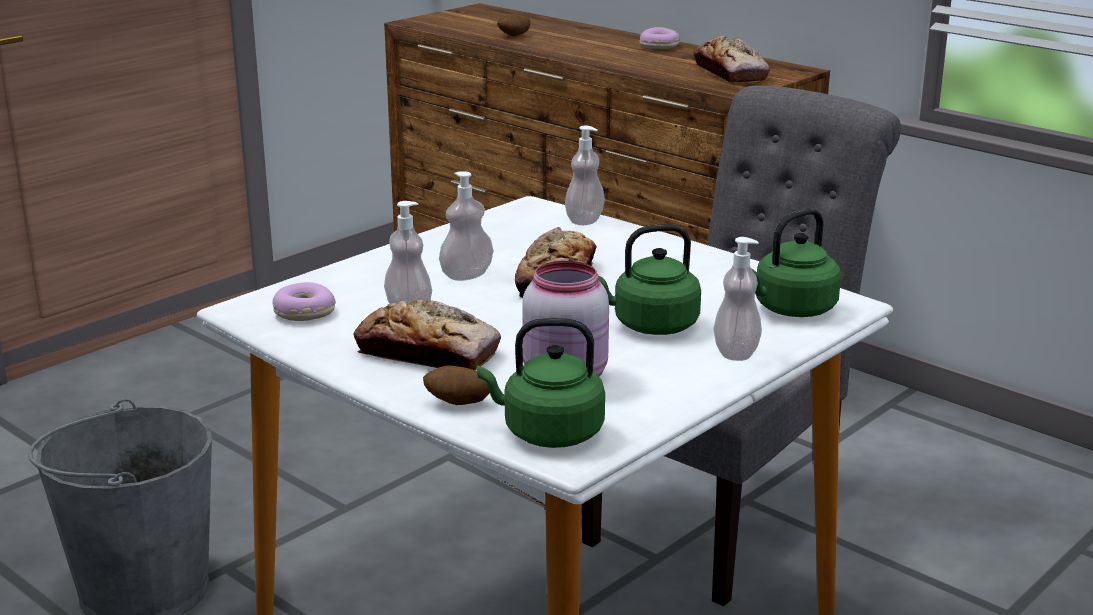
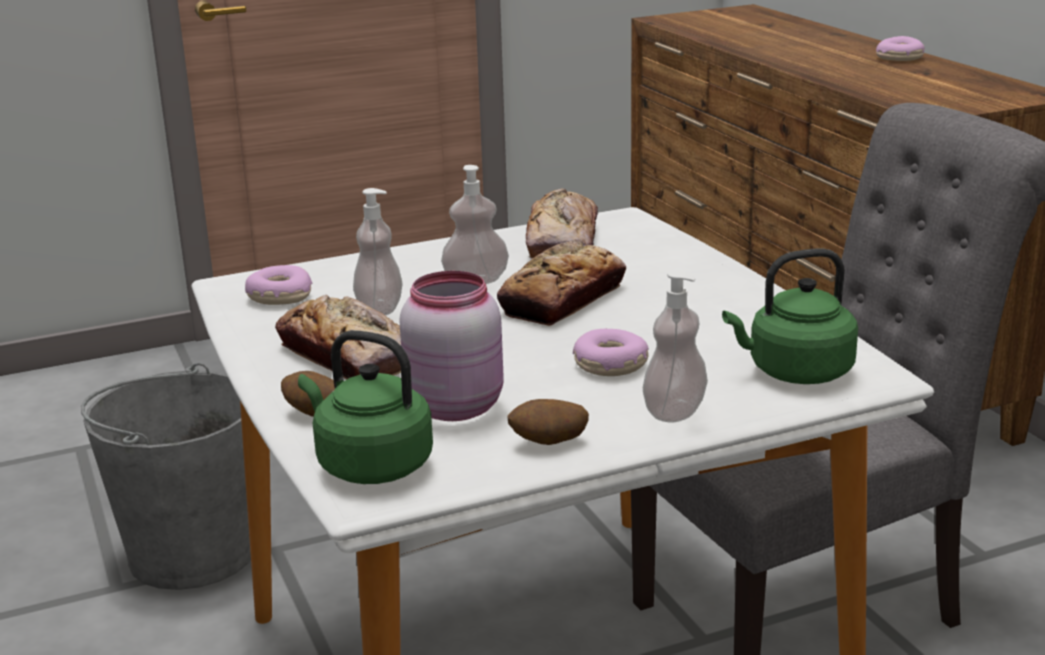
camera: 25 degrees right, 0 degrees up
potato [497,14,530,36] -> potato moved to [508,399,589,445]
soap dispenser [565,125,605,225] -> none
green kettle [598,224,701,335] -> donut [573,329,649,376]
bread [693,35,770,83] -> bread moved to [526,189,598,258]

